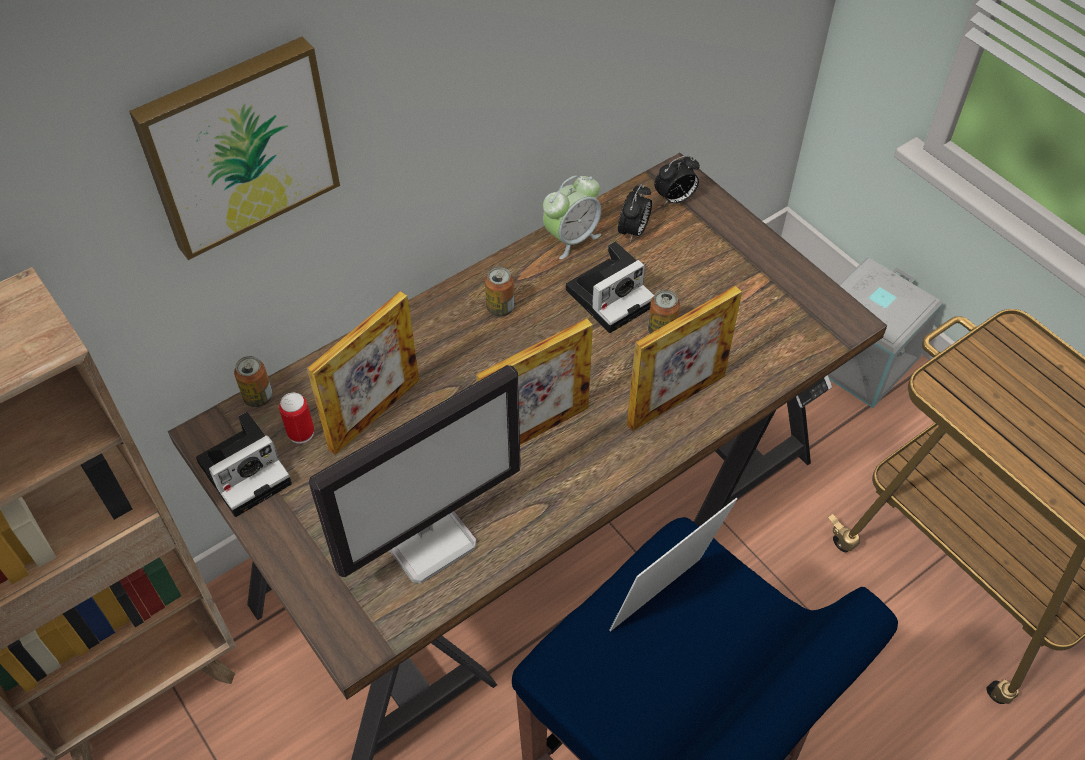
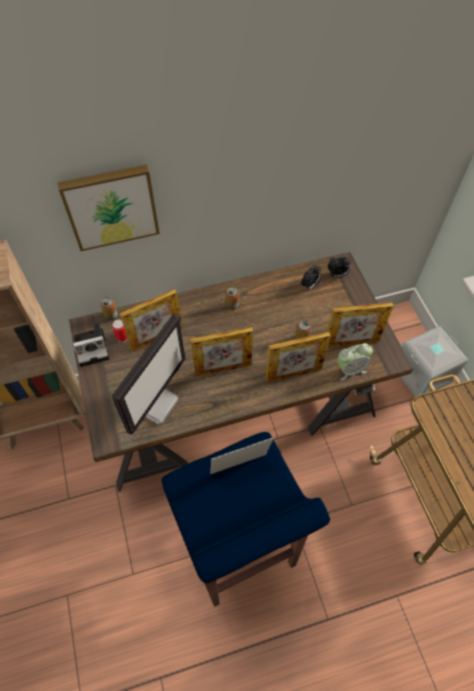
camera: 20 degrees right, 5 degrees up
monitor [309,365,521,583] -> monitor turned 45 degrees counterclockwise [112,314,186,435]
alarm clock [543,176,601,259] -> alarm clock moved to [337,343,373,381]
camera [566,241,654,333] -> none
none -> picture frame [327,302,394,347]

